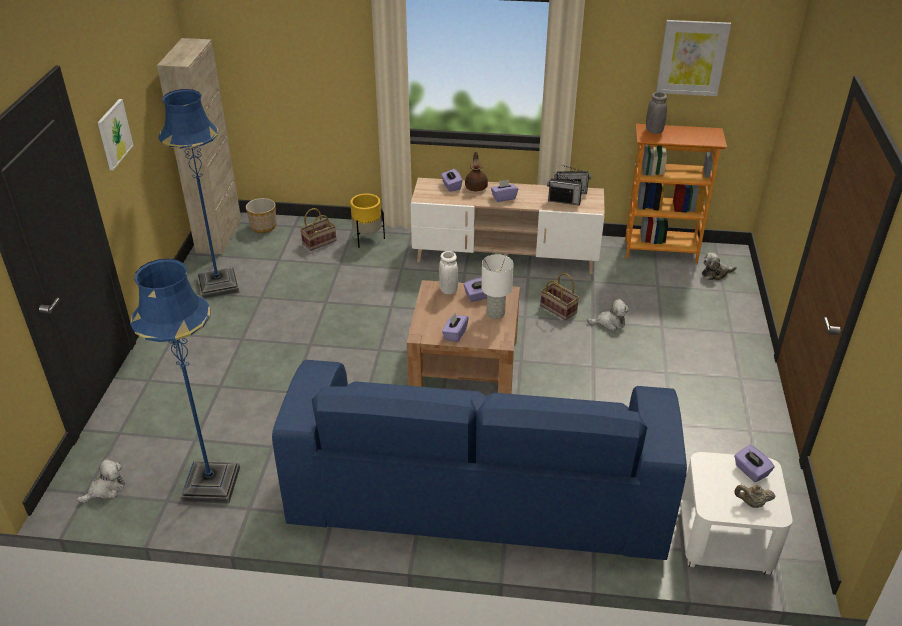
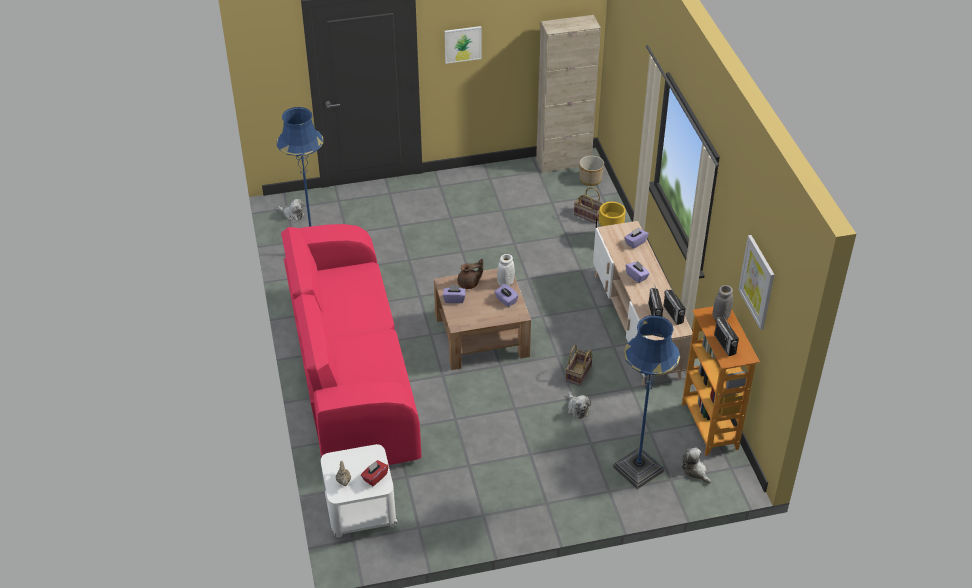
camera: 70 degrees right, 5 degrees up
blue floor lamp [159,89,239,299] -> blue floor lamp moved to [613,315,680,489]
blue sofa [272,360,687,560] -> pink sofa [281,224,422,465]
brown teapot [465,152,488,191] -> brown teapot moved to [458,259,483,289]
white table lamp [481,254,514,319] -> none
purple tissue box [734,445,775,482] -> red tissue box [361,460,389,486]
none -> radio [714,313,739,356]

